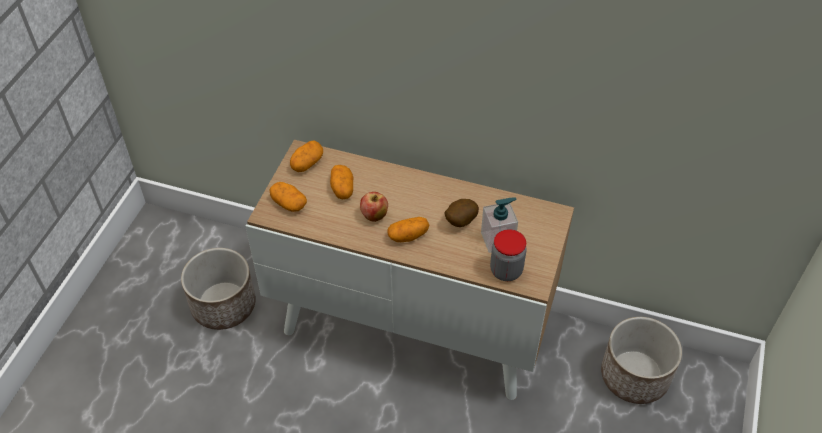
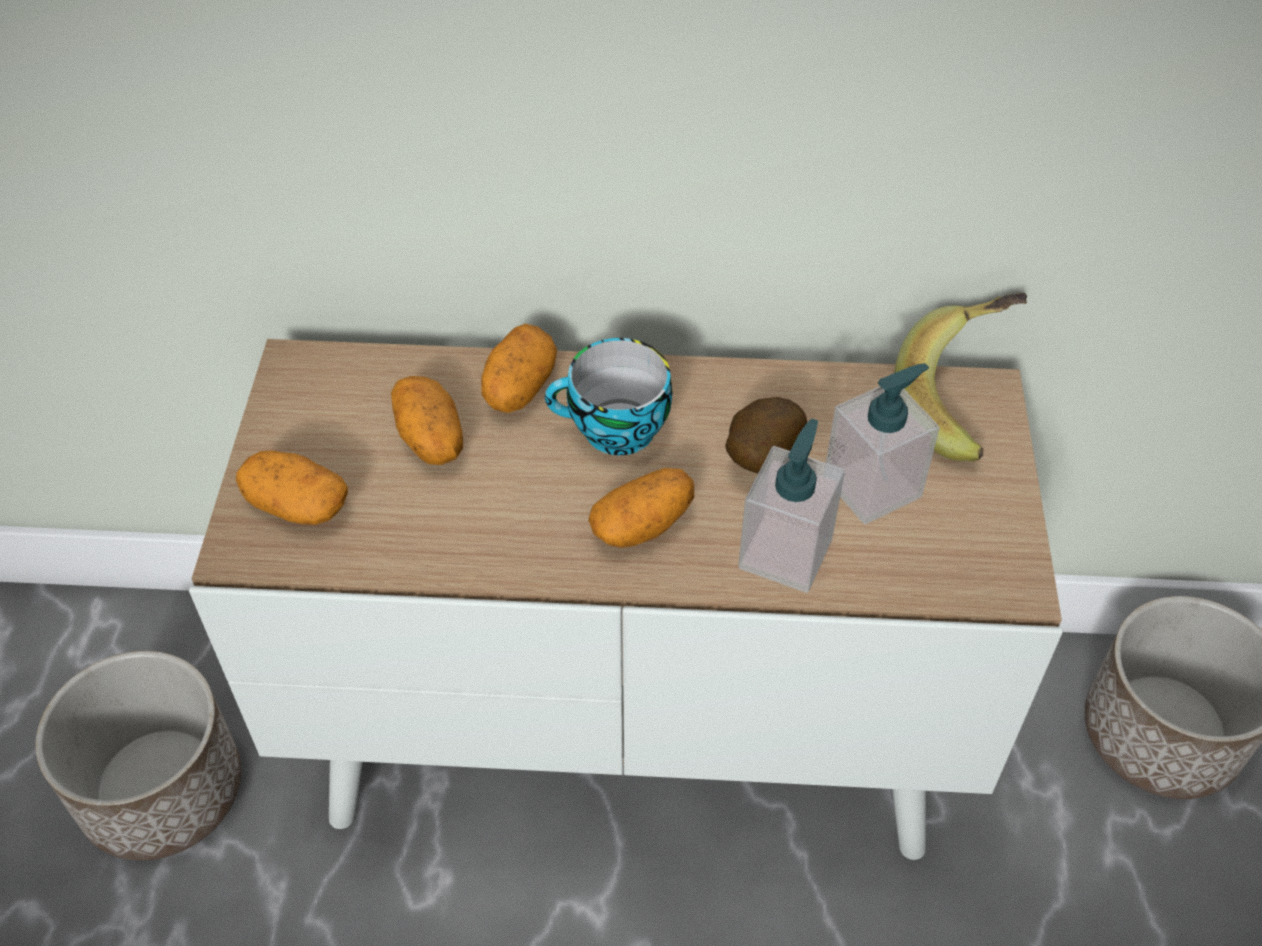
camera: 15 degrees left, 0 degrees up
potato [290,141,323,172] -> potato moved to [481,324,557,413]
apple [360,192,388,222] -> none
jar [490,229,527,281] -> none
none -> cup [545,338,672,455]
none -> soap dispenser [738,418,845,593]
none -> banana [894,292,1027,461]

